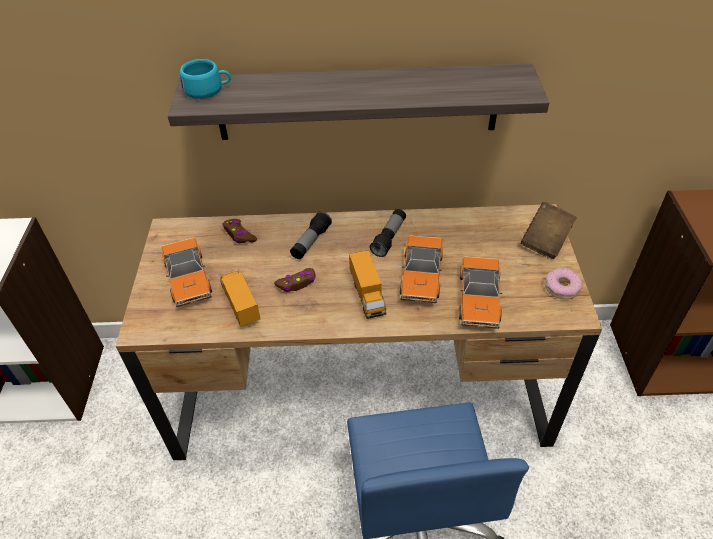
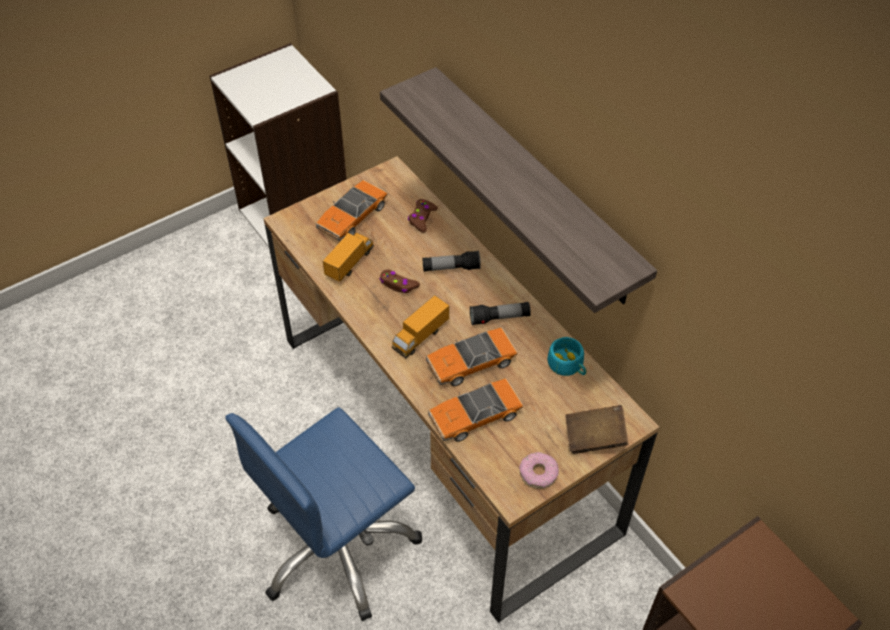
camera: 55 degrees right, 5 degrees up
turquoise cup [180,59,231,99] -> turquoise cup moved to [547,337,587,376]

